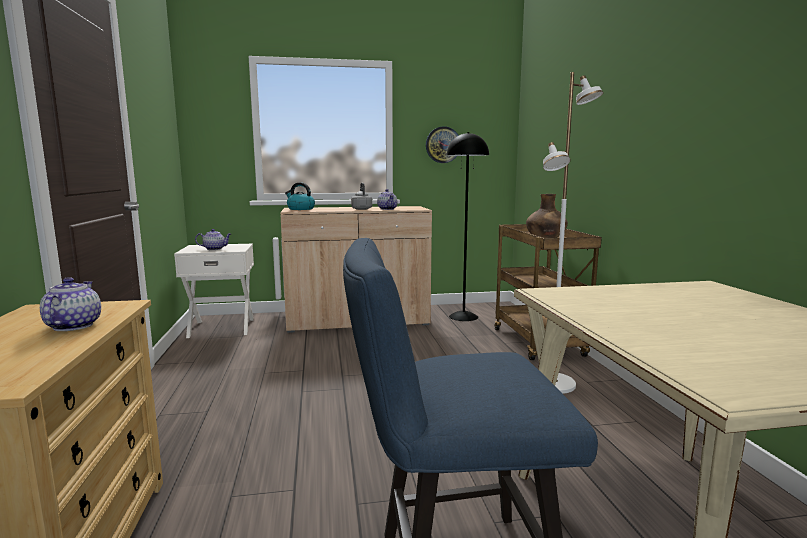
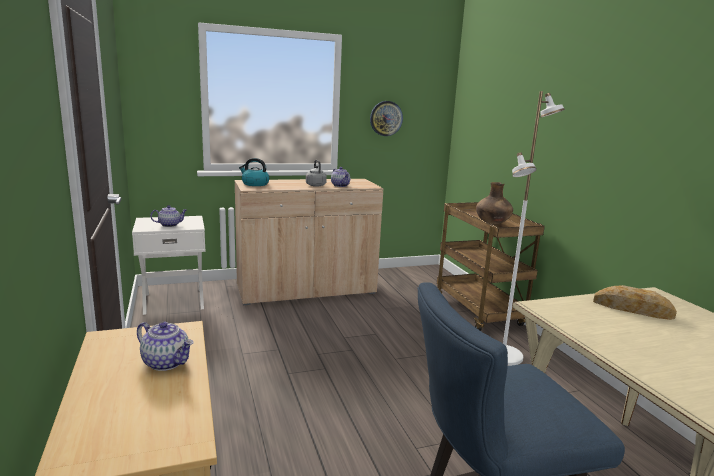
camera: 10 degrees left, 5 degrees up
teapot [40,277,101,331] -> teapot turned 135 degrees clockwise [137,322,193,371]
black floor lamp [447,132,489,321] -> none
none -> bread [593,285,677,320]

